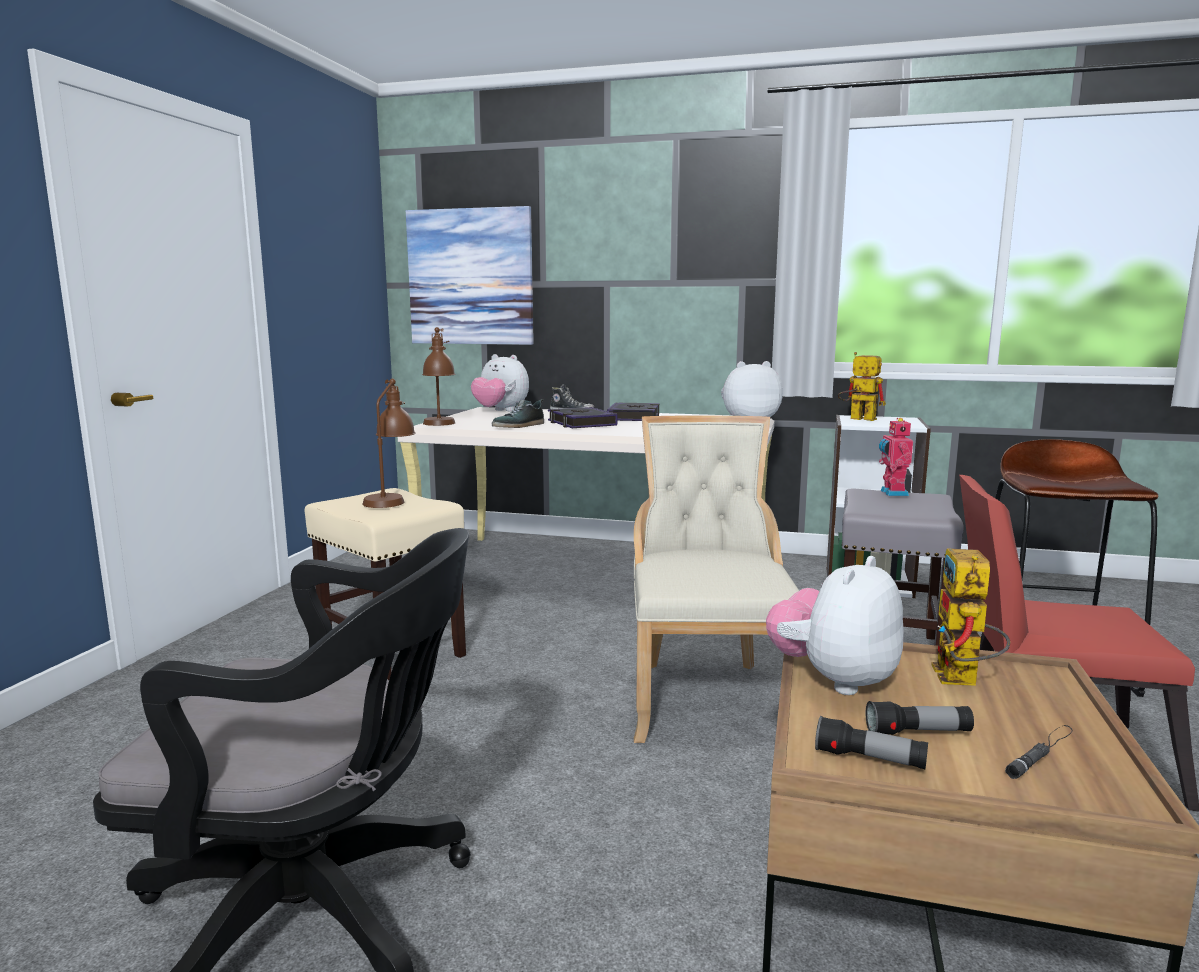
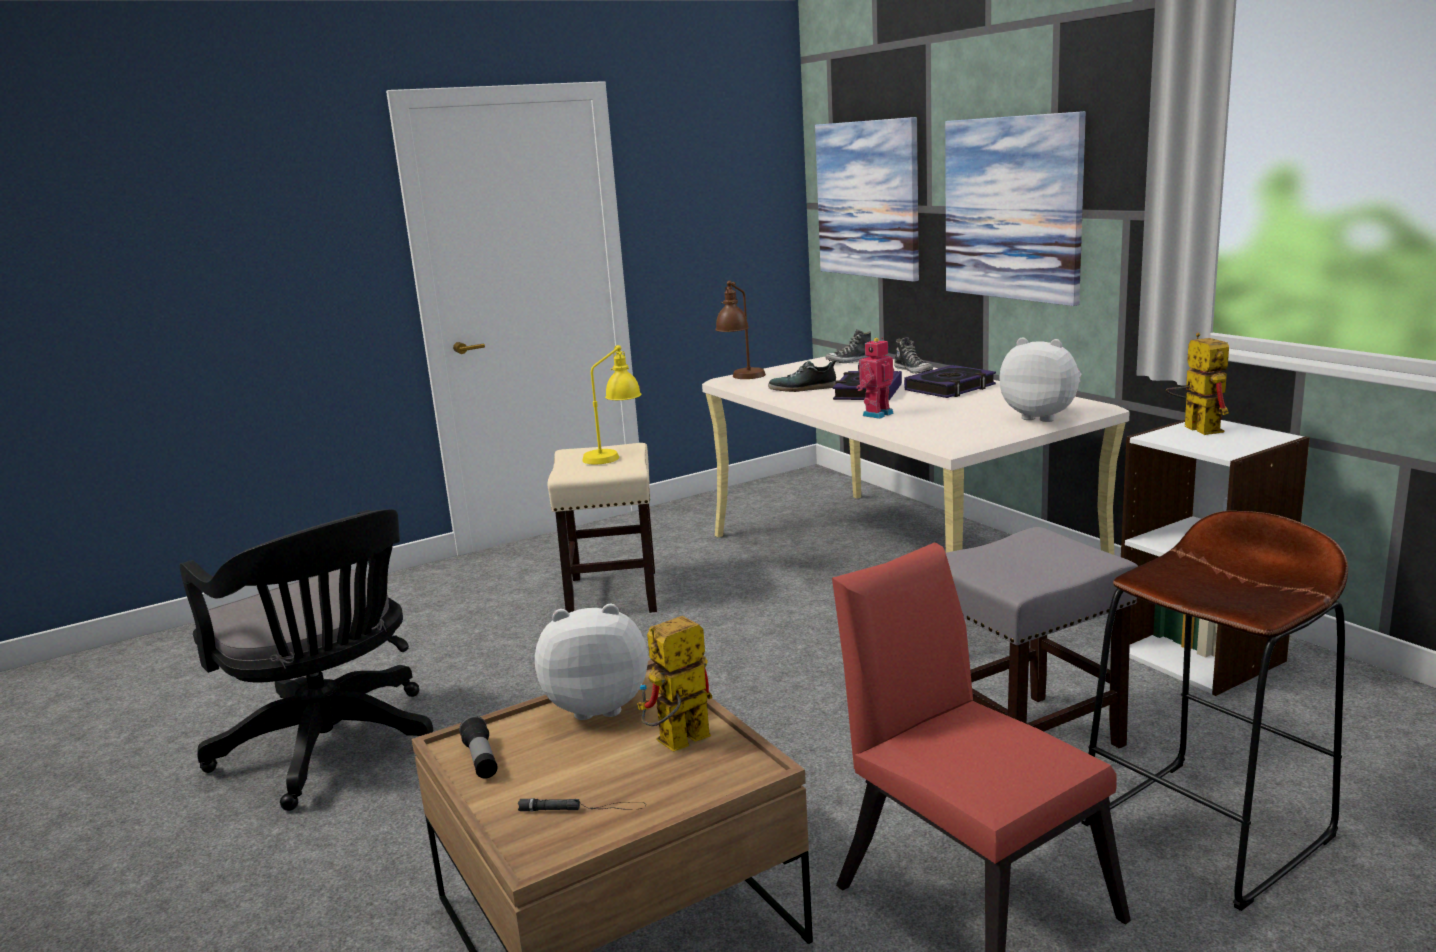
camera: 45 degrees right, 5 degrees up
brown table lamp [363,379,415,508] -> yellow table lamp [582,345,641,464]
plush toy [471,354,529,411] -> shoe [826,329,871,363]
beige chair [634,416,799,743] -> none
flashlight [866,701,974,735] -> none
toy robot [879,418,913,496] -> toy robot moved to [857,337,894,419]
none -> picture [945,111,1086,306]

